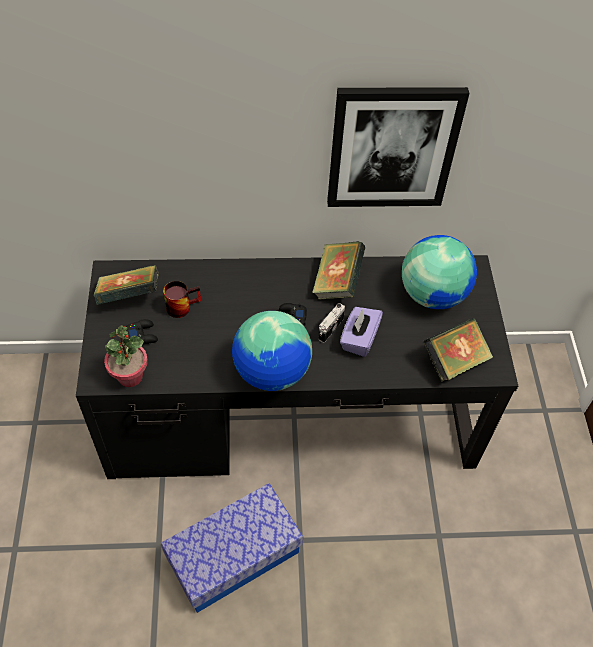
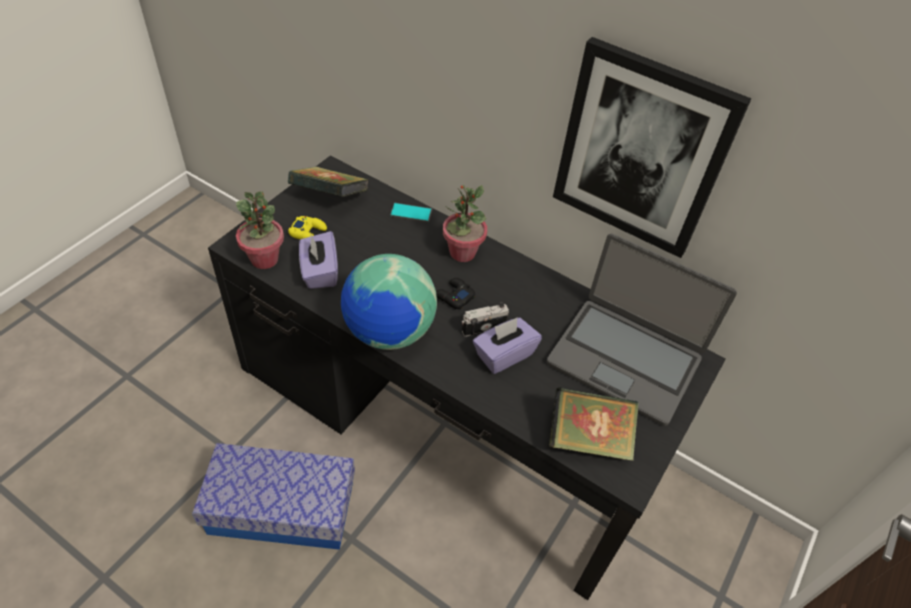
camera: 35 degrees right, 5 degrees down
black game controller [126,319,158,344] -> yellow game controller [288,216,327,240]
mug [163,281,201,318] -> none
book [312,241,365,300] -> none
globe [402,235,477,309] -> laptop [547,233,737,426]
none -> purple tissue box [299,231,338,289]
none -> phone [390,203,432,223]
none -> potted plant [443,184,487,262]

